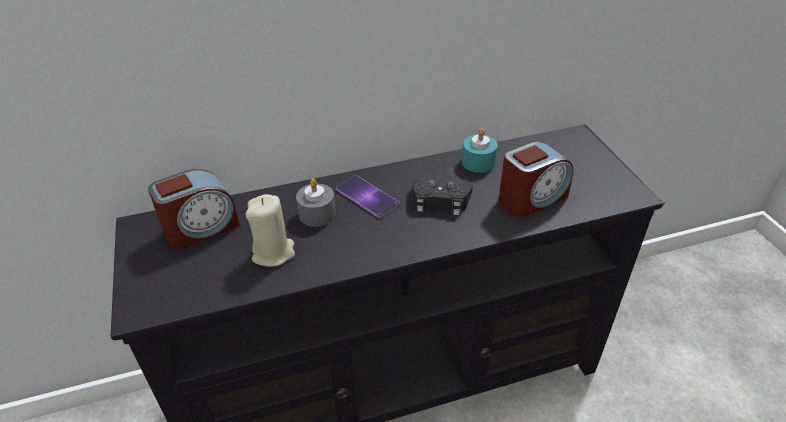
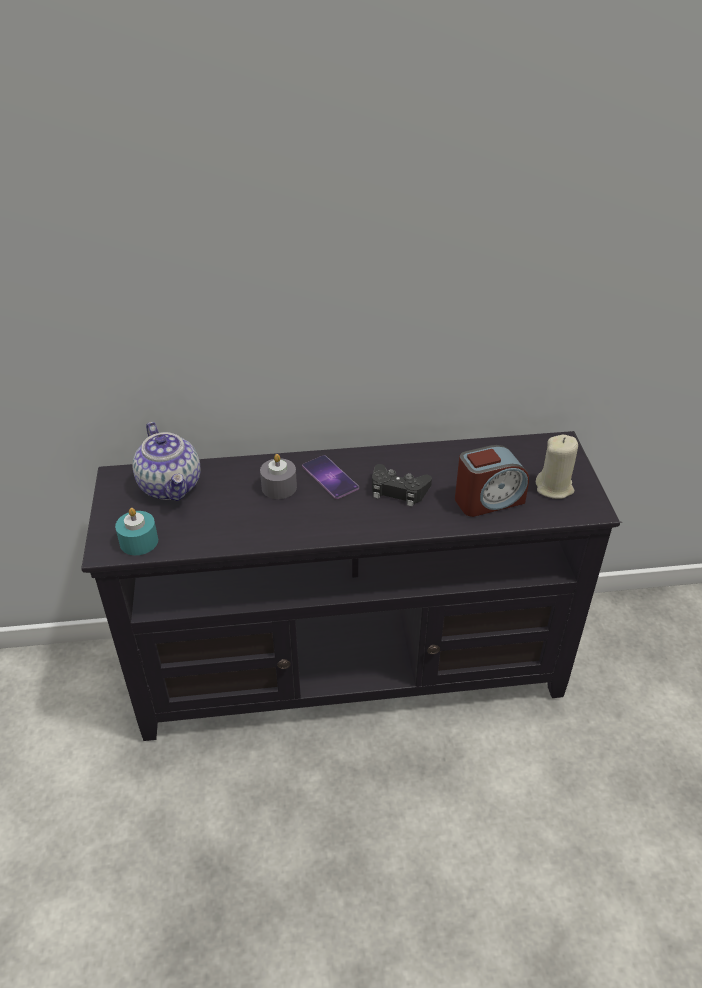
camera: 10 degrees right, 0 degrees up
alarm clock [148,169,240,249] -> teapot [133,422,200,501]
beige candle [245,194,295,267] -> beige candle moved to [536,435,578,499]
turquoise candle [462,128,498,173] -> turquoise candle moved to [115,508,158,555]

